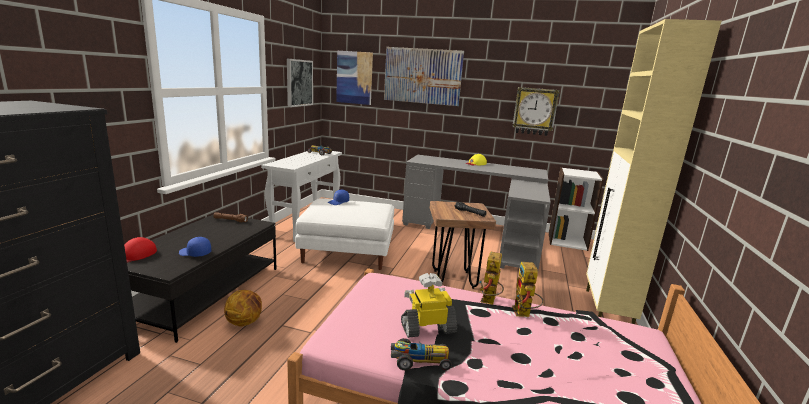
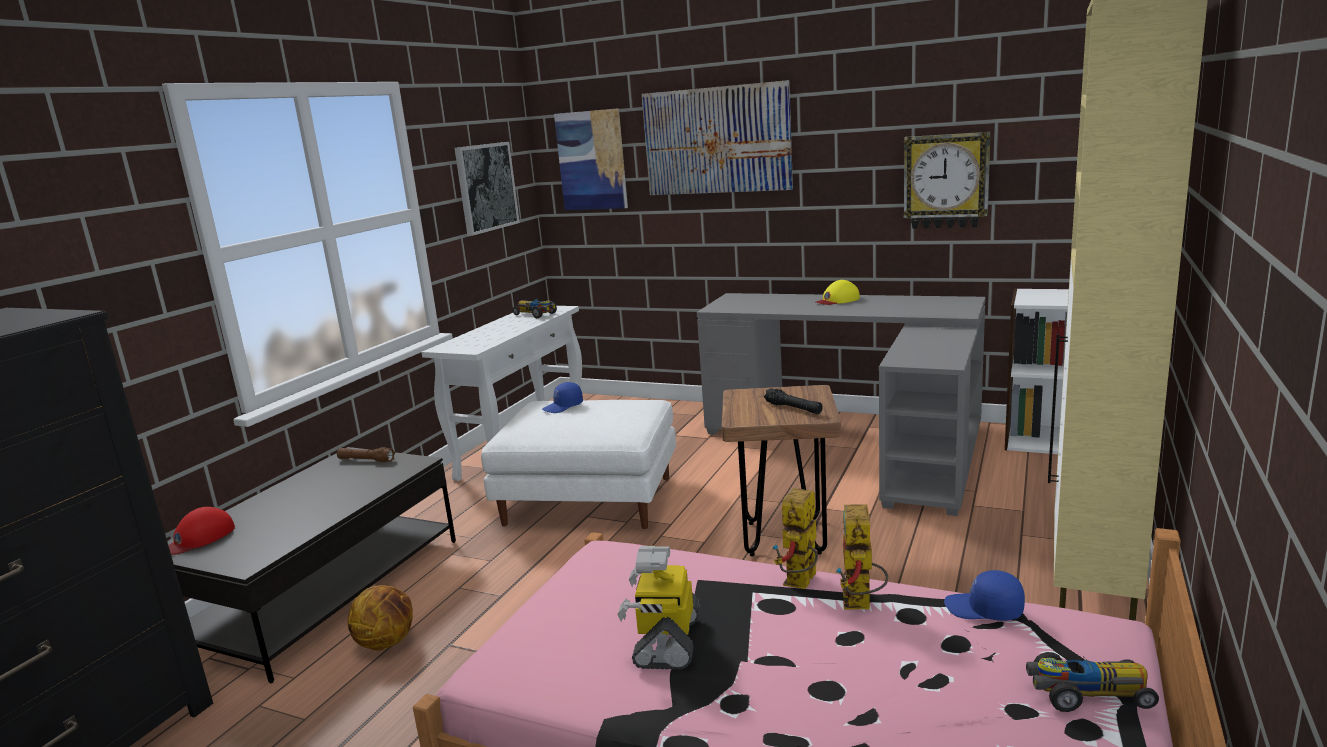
camera: 10 degrees right, 0 degrees up
blue cap [179,237,211,257] -> blue cap moved to [944,570,1025,621]
toy car [391,338,452,370] -> toy car moved to [1026,652,1159,712]
toy robot [401,273,457,338] -> toy robot turned 75 degrees counterclockwise [618,546,701,670]

